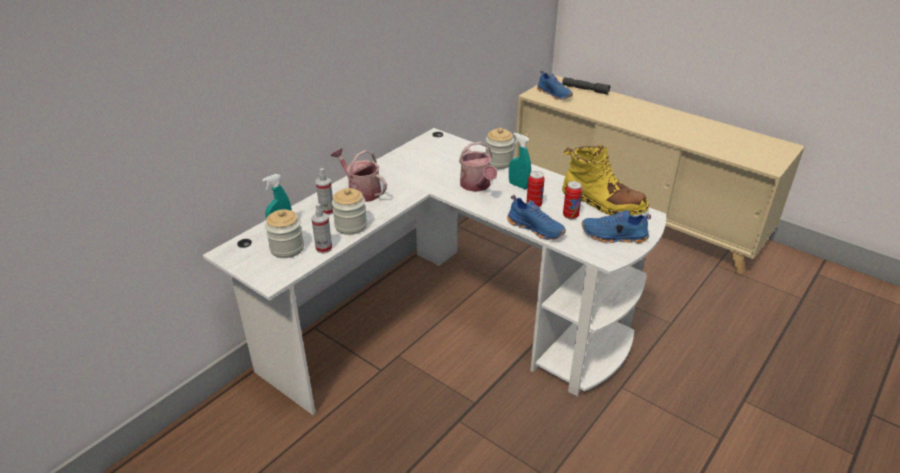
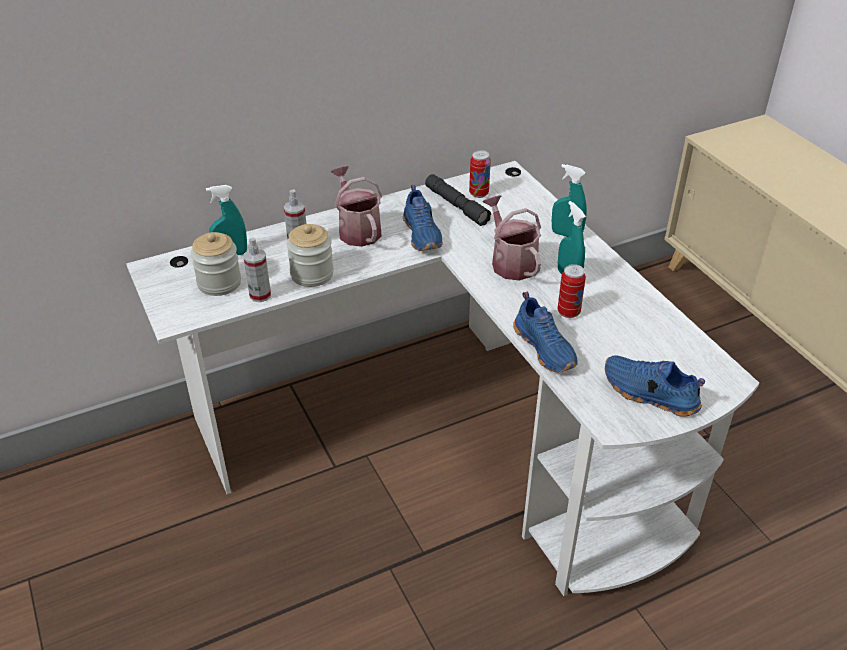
camera: 25 degrees right, 5 degrees up
watering can [459,142,497,192] -> watering can turned 150 degrees clockwise [483,195,541,281]
jar [485,128,514,169] -> turquoise spray bottle [552,164,587,237]
blue shoe [537,70,573,100] -> blue shoe moved to [403,185,443,251]
grey flashlight [562,77,610,95] -> grey flashlight moved to [425,174,491,226]
yellow boot [562,145,649,216] -> none
can [563,181,582,219] -> can moved to [469,150,491,198]

